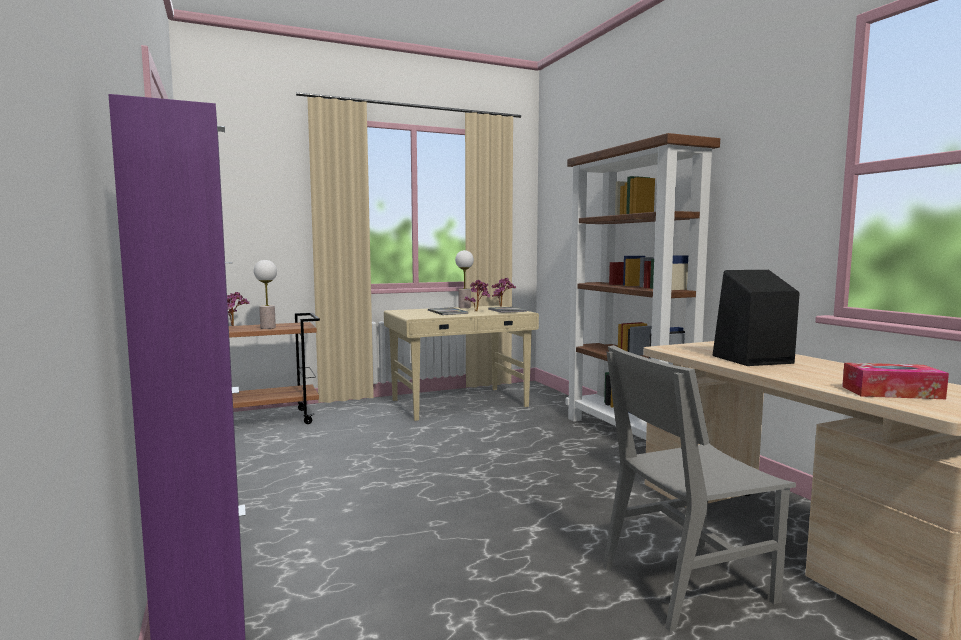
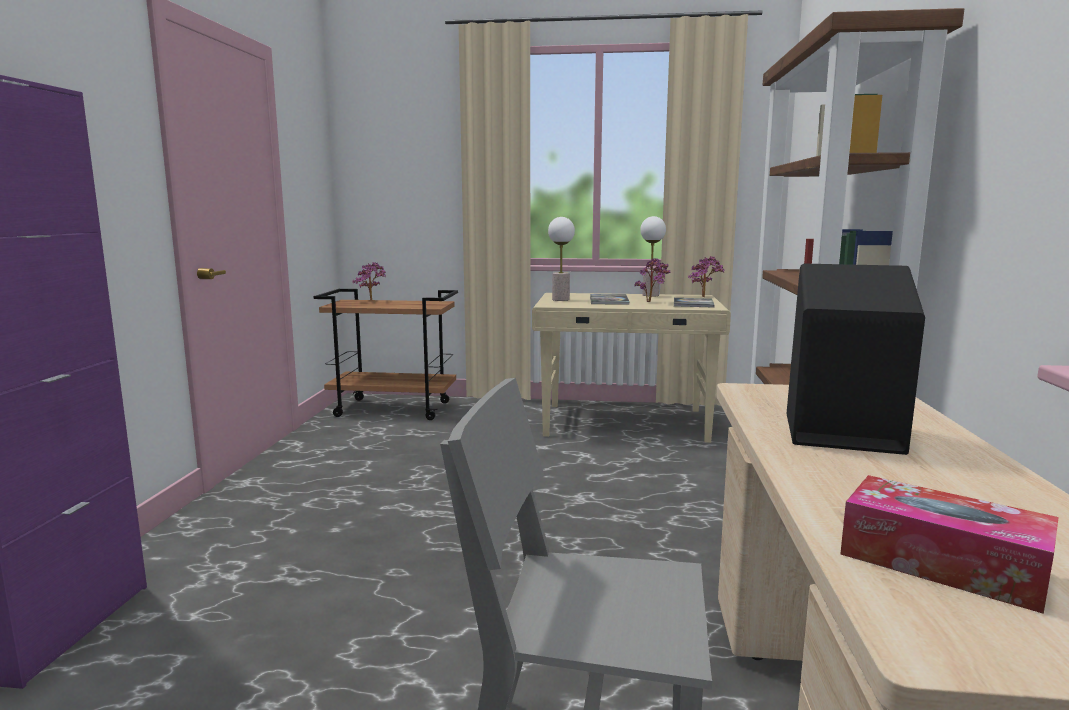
camera: 30 degrees right, 5 degrees up
table lamp [254,260,277,329] -> table lamp moved to [548,217,575,301]

